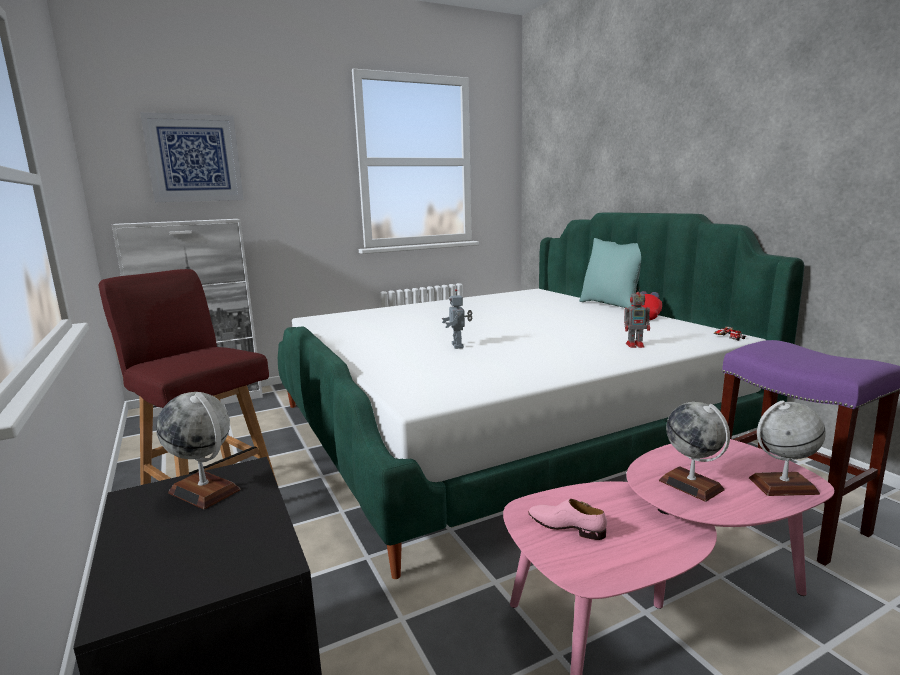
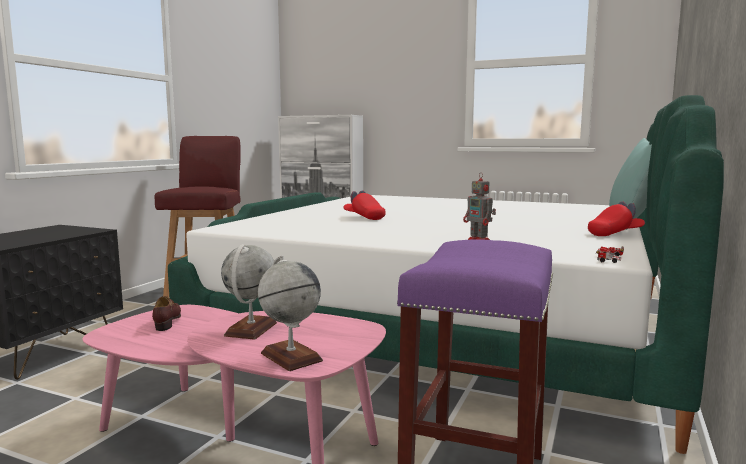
camera: 50 degrees right, 5 degrees down
picture [140,112,244,202] -> none
globe [156,392,240,509] -> none
toy robot [442,289,472,349] -> red cap [343,191,386,220]
pink shoe [529,499,607,540] -> brown shoe [152,296,181,331]

